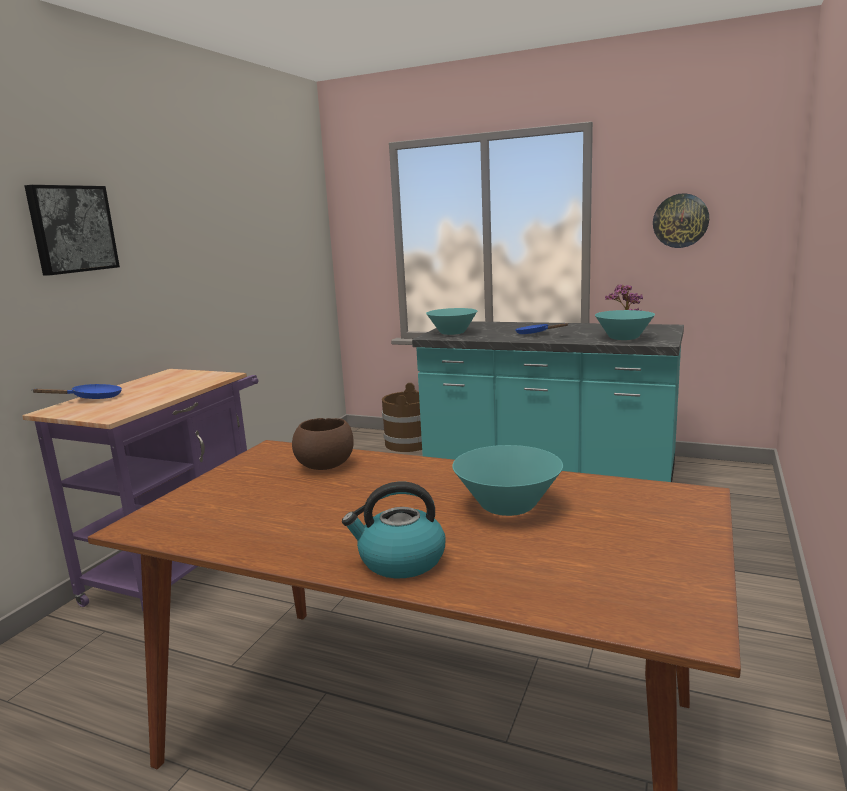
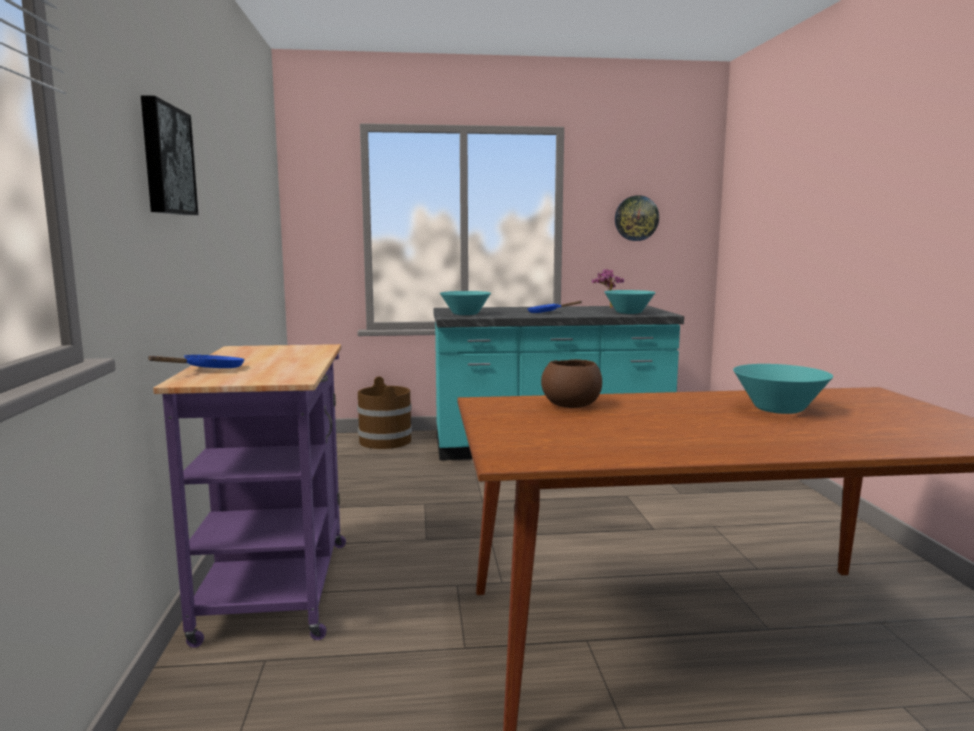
camera: 30 degrees left, 5 degrees down
kettle [342,482,445,578] -> none

